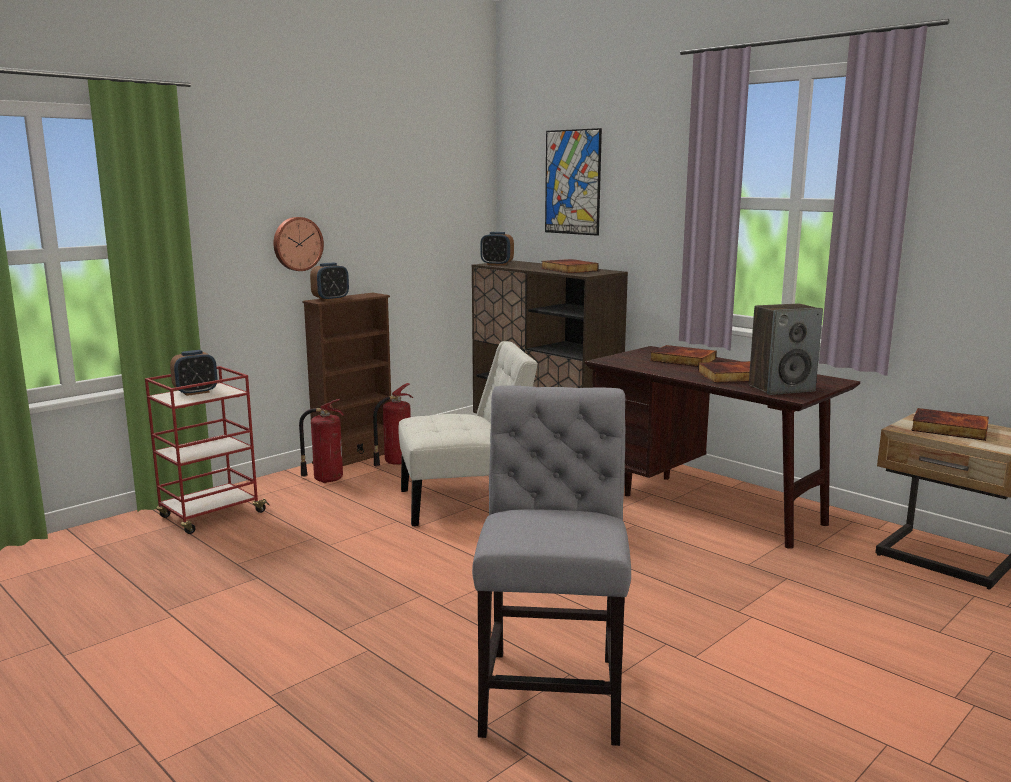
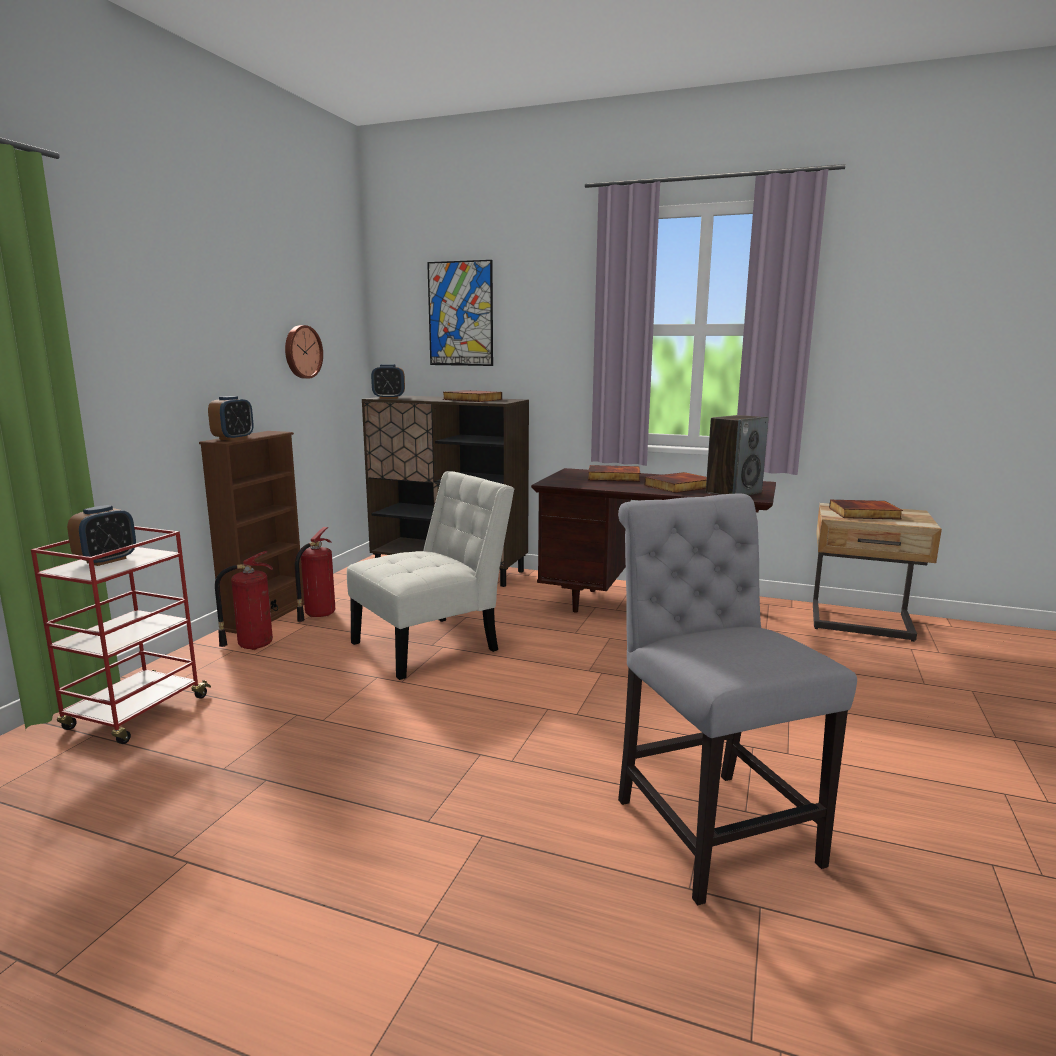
camera: 25 degrees left, 0 degrees up
wall clock [273,217,324,271] -> wall clock moved to [285,325,323,379]

